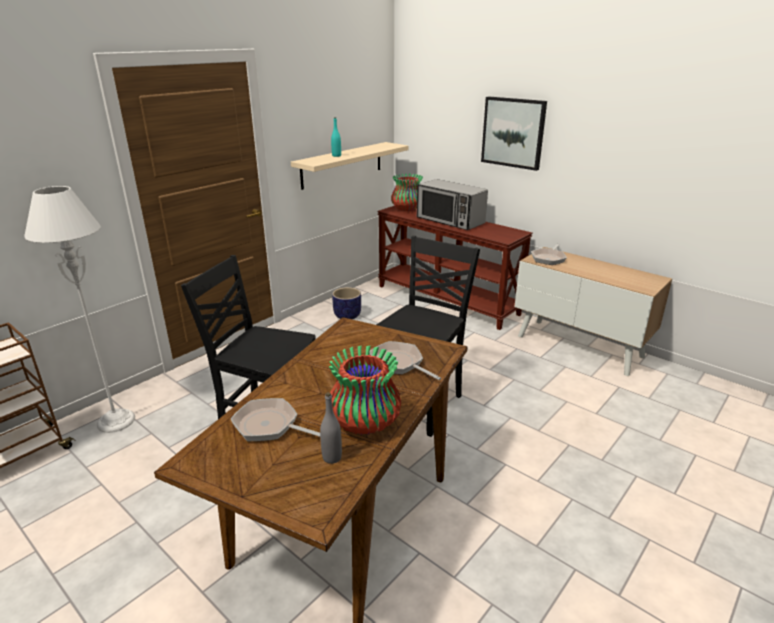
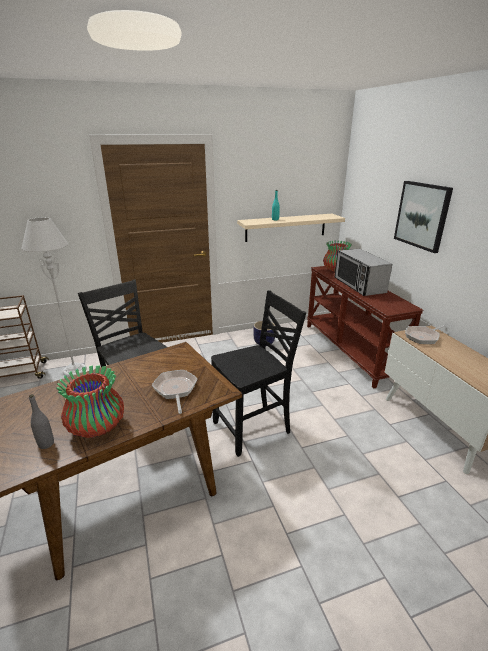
camera: 30 degrees right, 0 degrees up
frying pan [231,398,320,441] -> none

